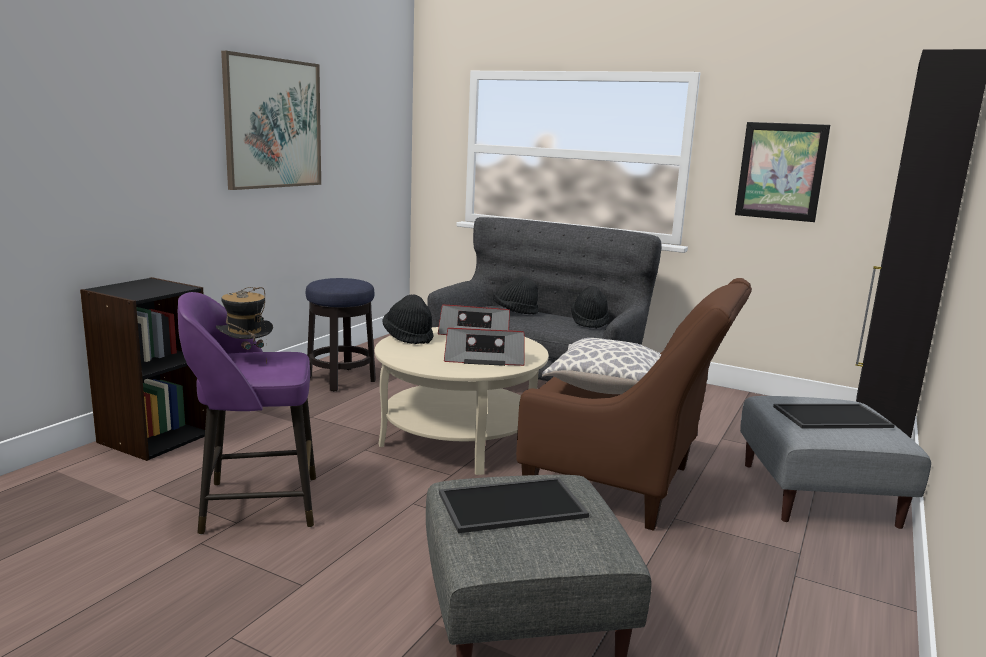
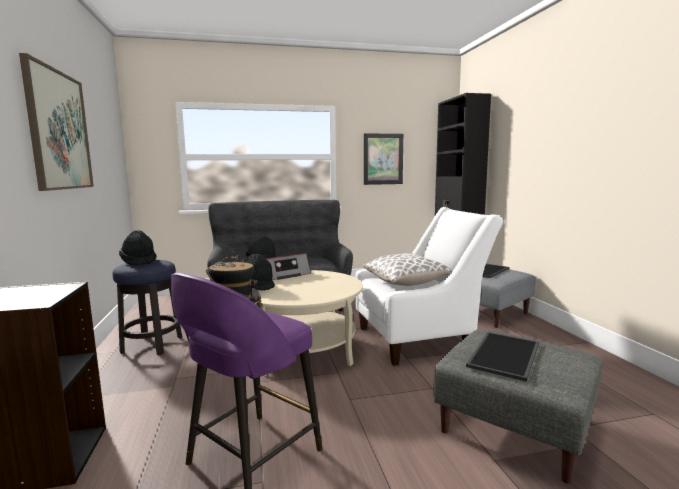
camera: 40 degrees left, 5 degrees down
radio [444,328,525,366] -> none
brown armchair [516,278,752,531] -> white armchair [355,207,503,366]
black hat [571,286,609,329] -> black hat moved to [119,230,157,265]

